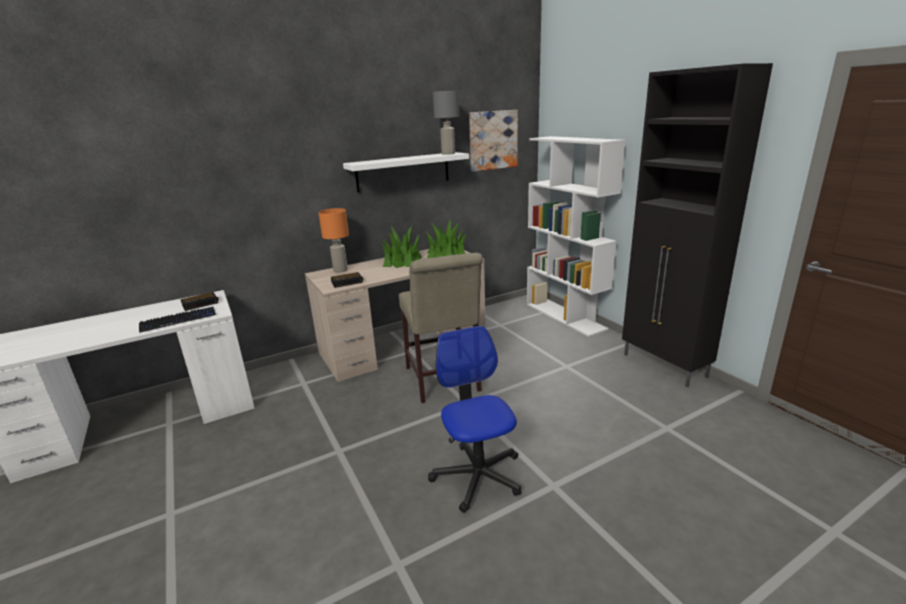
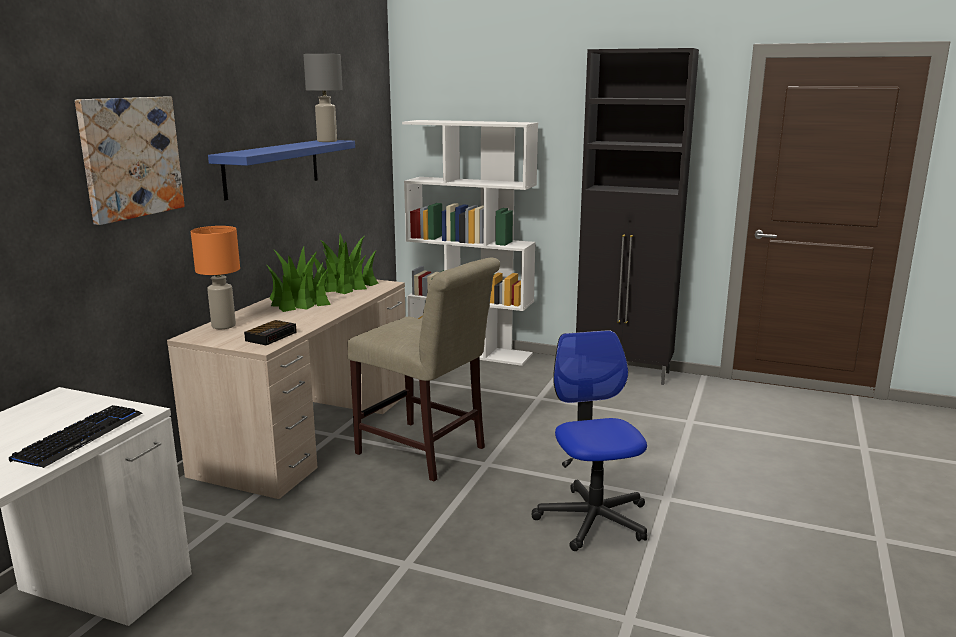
camera: 40 degrees left, 5 degrees down
alarm clock [180,292,219,311] -> none
white shelf [343,152,469,192] -> blue shelf [208,140,355,200]
office chair [428,326,522,513] -> office chair turned 45 degrees clockwise [532,330,647,551]
picture [469,110,518,172] -> picture moved to [75,97,185,225]

